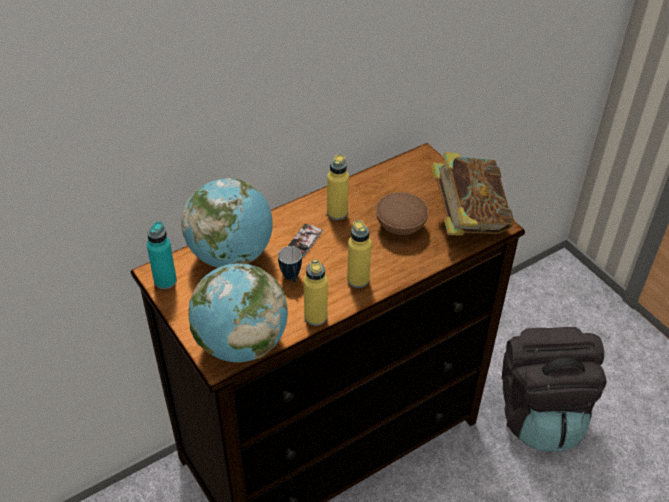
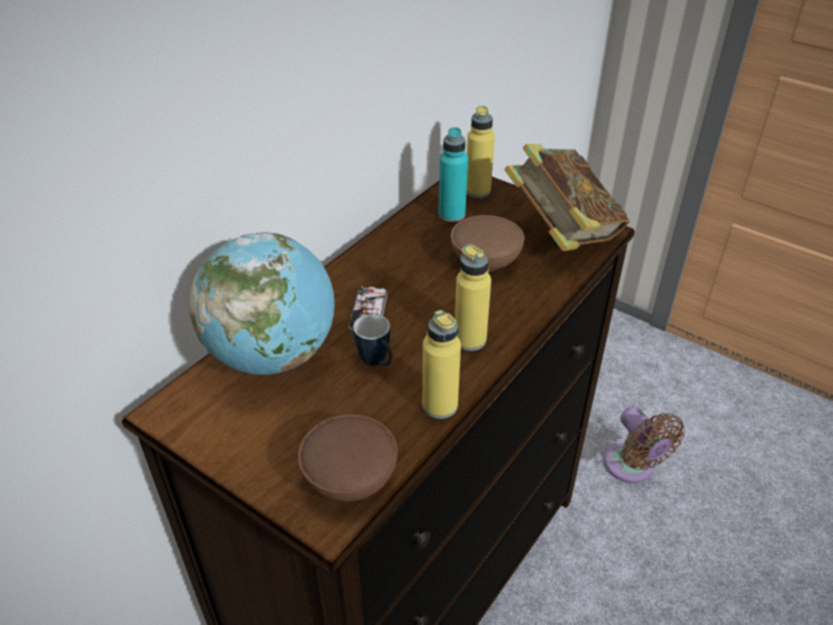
camera: 20 degrees left, 5 degrees down
turquoise bottle [147,221,177,289] -> turquoise bottle moved to [438,127,468,222]
globe [188,263,288,362] -> brown bowl [298,414,398,501]
yellow bottle [327,154,349,220] -> yellow bottle moved to [466,106,495,198]
black backpack [502,327,607,452] -> brown fan [604,406,685,483]

